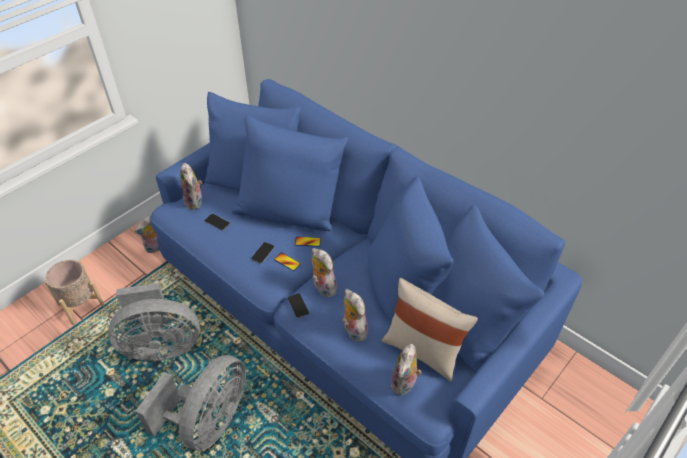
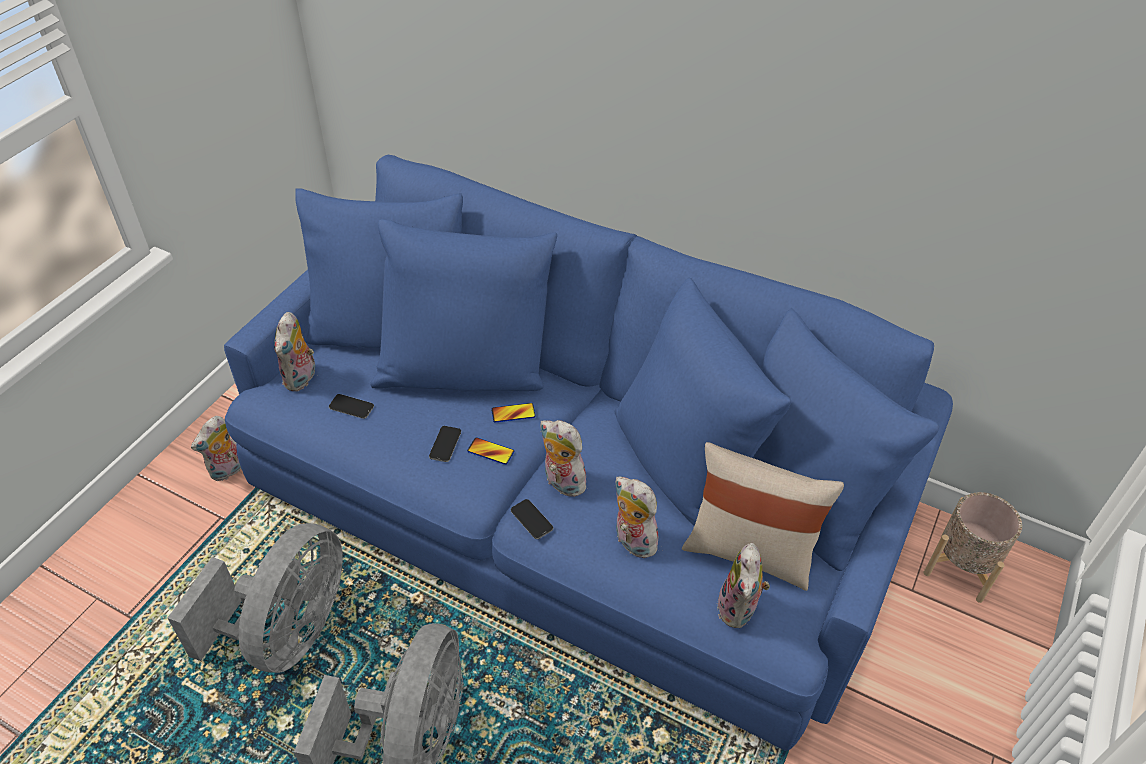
camera: 15 degrees left, 0 degrees up
beige planter [45,260,105,325] -> beige planter moved to [923,492,1022,603]
grey fan [108,283,200,361] -> grey fan turned 45 degrees counterclockwise [168,523,343,673]
plush toy [180,163,202,210] -> plush toy turned 45 degrees clockwise [274,312,315,391]

